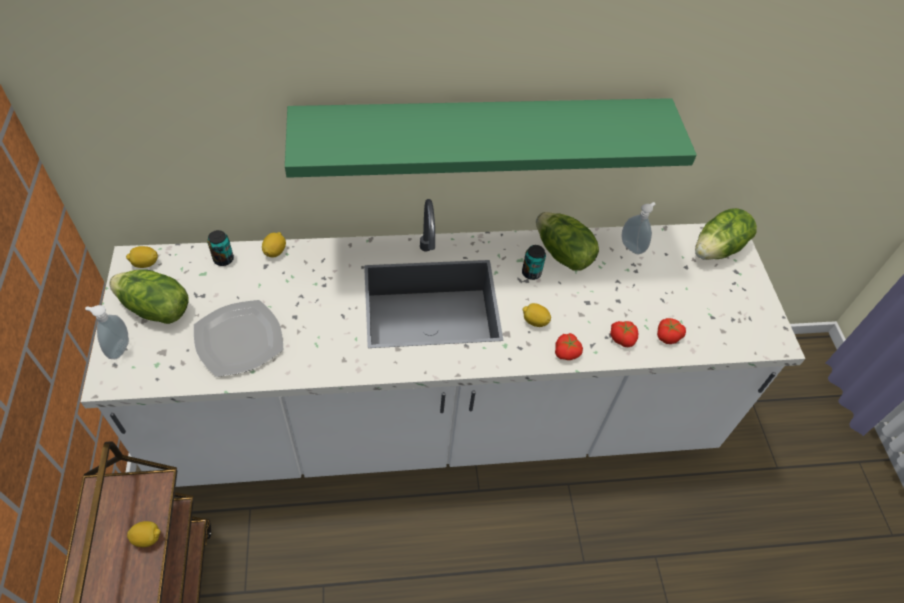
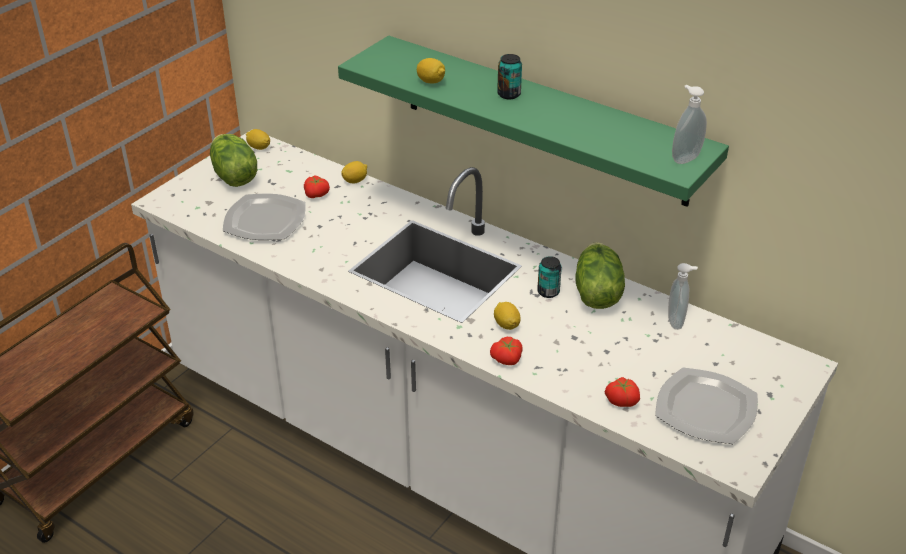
camera: 45 degrees right, 15 degrees down
soap dispenser [85,305,129,359] -> soap dispenser moved to [672,85,707,164]
lemon [127,521,161,547] -> lemon moved to [417,58,445,84]
can [207,230,234,266] -> can moved to [497,54,522,99]
tomato [610,321,638,347] -> tomato moved to [304,175,330,198]
lettuce [695,208,757,260] -> none
none -> plate [655,367,758,444]

